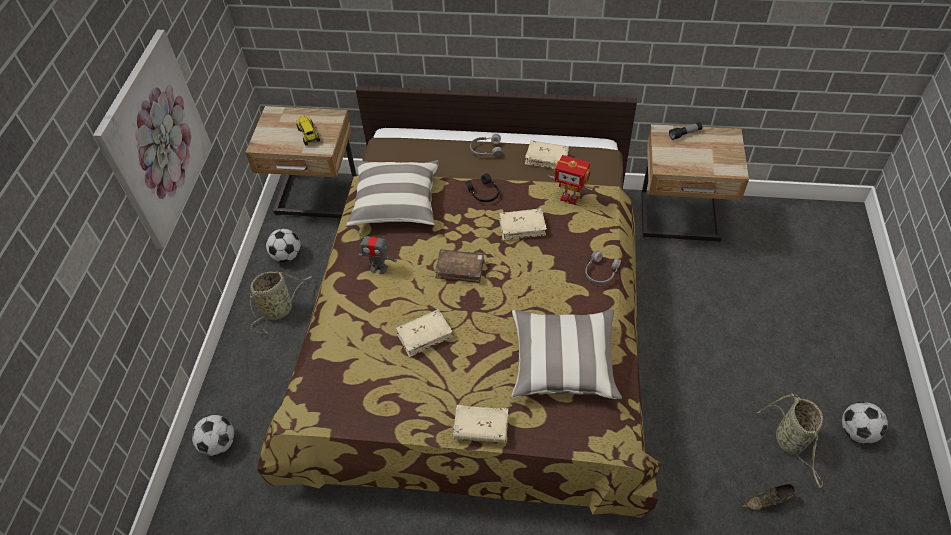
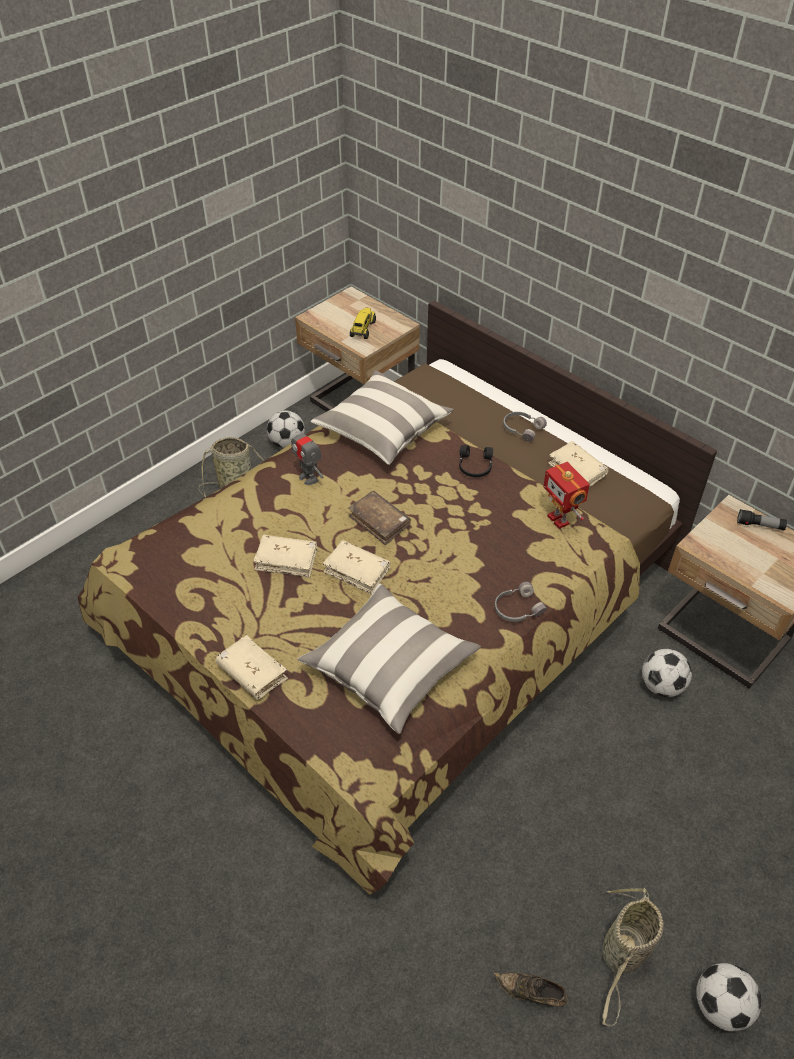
camera: 35 degrees right, 5 degrees down
picture [93,30,212,249] -> none
football [192,415,234,456] -> football moved to [642,649,692,697]
beige book [499,208,547,241] -> beige book moved to [323,540,390,595]

